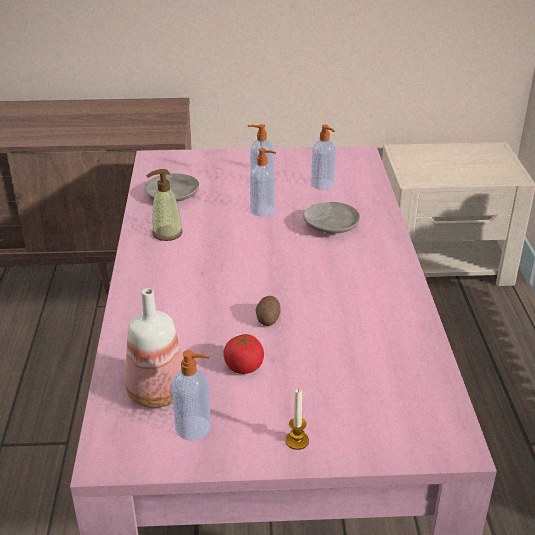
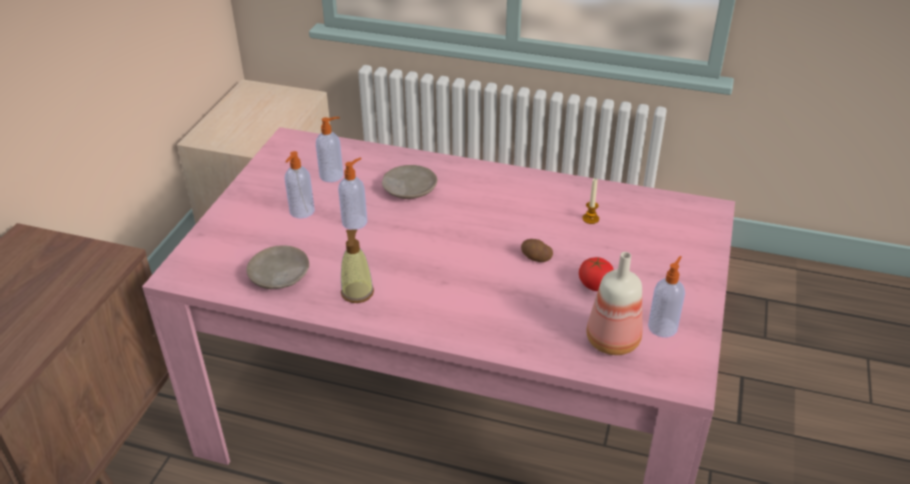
camera: 70 degrees left, 5 degrees up
candle [285,389,309,450] -> candle moved to [582,178,599,224]

